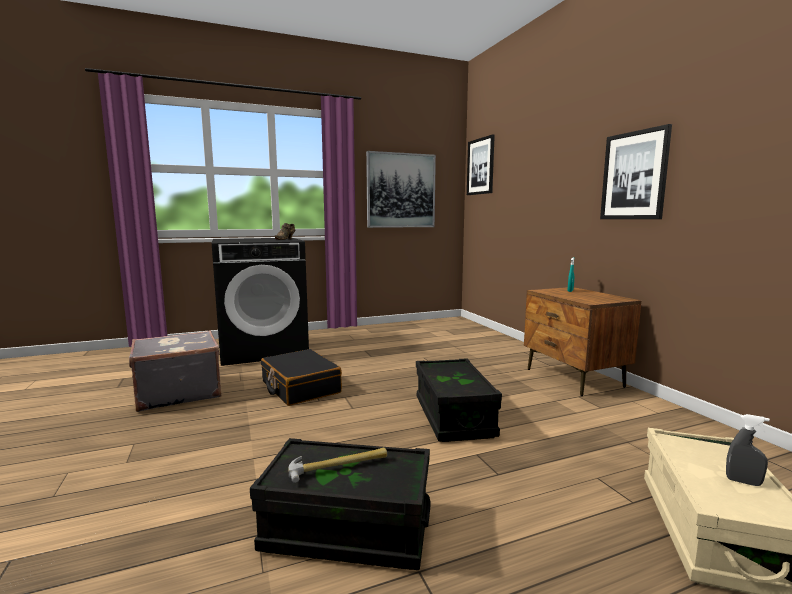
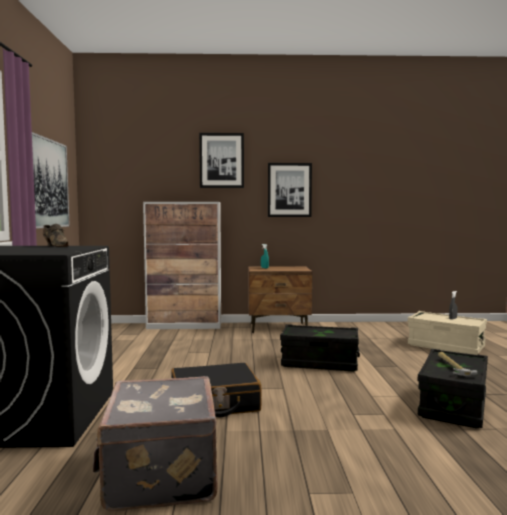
camera: 70 degrees left, 5 degrees down
picture [467,134,495,195] -> picture moved to [199,133,244,188]
none -> cabinet [143,202,221,329]

